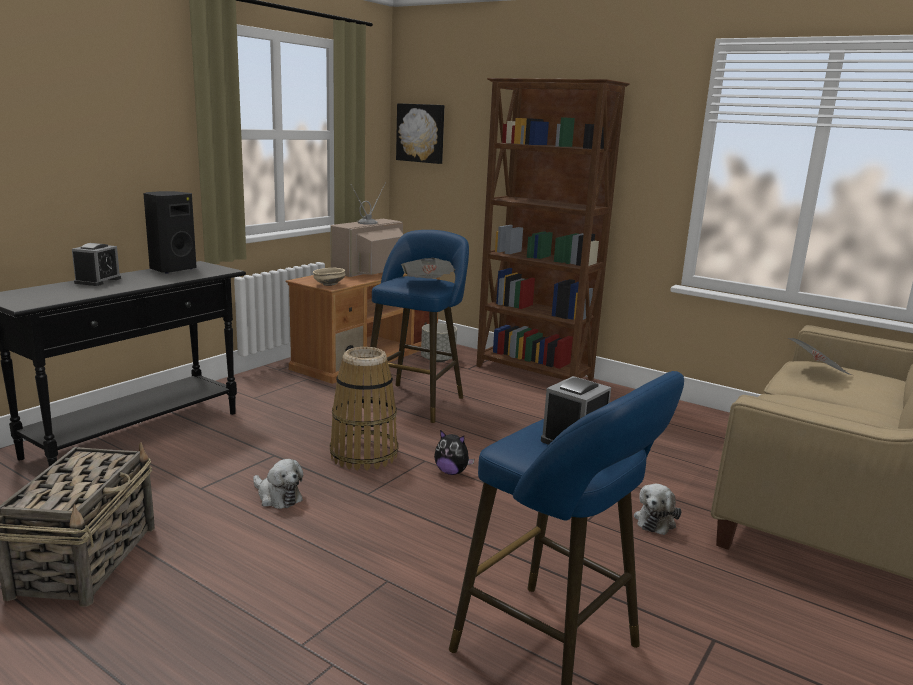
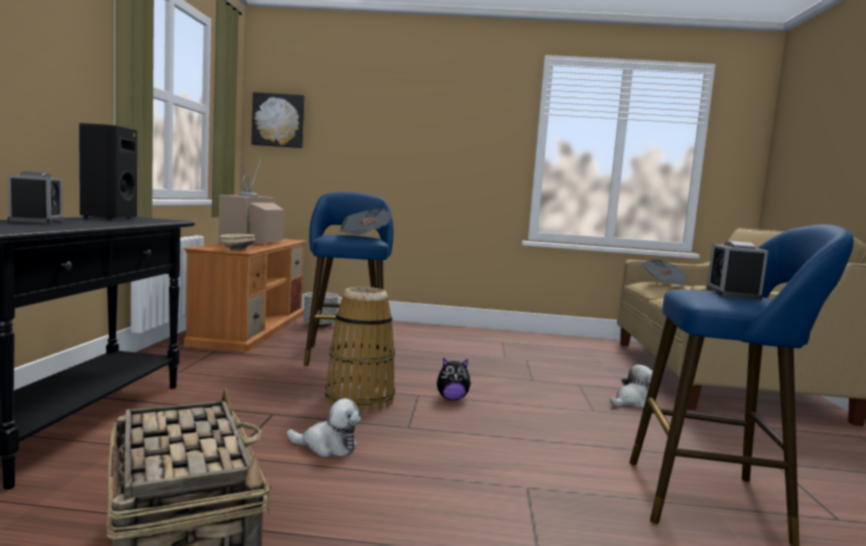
camera: 30 degrees left, 10 degrees down
brown bookcase [477,78,630,381] -> none
plush toy [634,484,681,535] -> plush toy turned 120 degrees counterclockwise [610,365,653,408]

